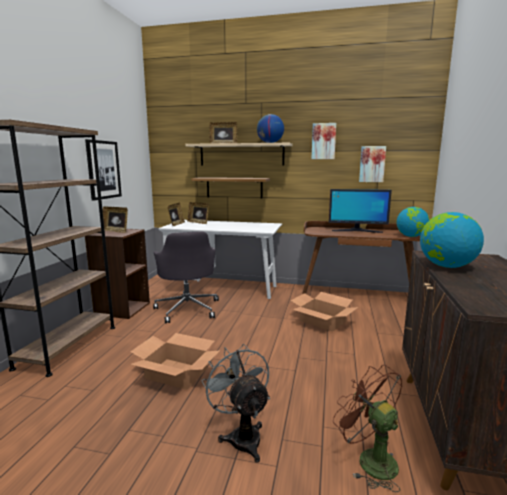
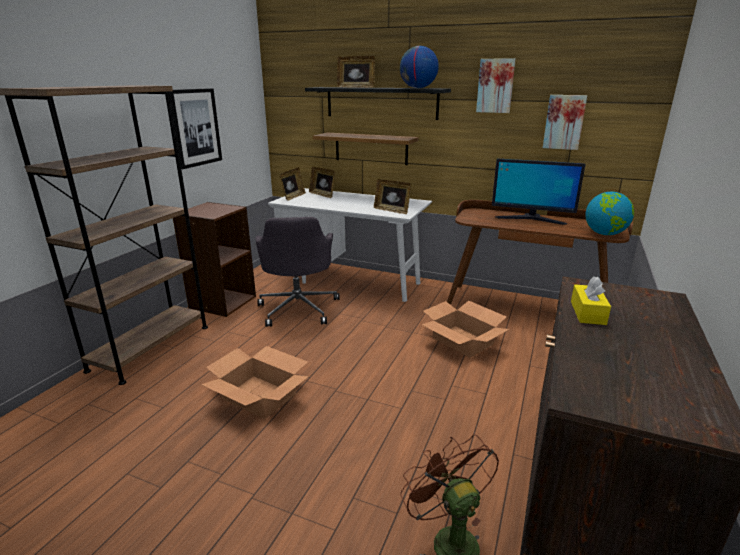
camera: 10 degrees right, 10 degrees up
picture frame [102,206,128,233] -> picture frame moved to [374,179,411,214]
beige shelf [186,143,293,166] -> black shelf [305,87,451,120]
grey fan [202,344,270,463] -> none
globe [420,212,484,268] -> yellow tissue box [571,276,611,325]

